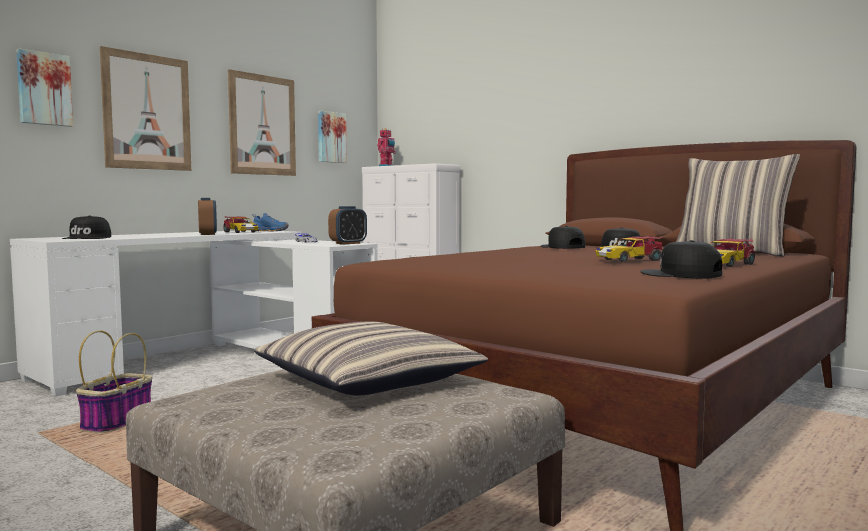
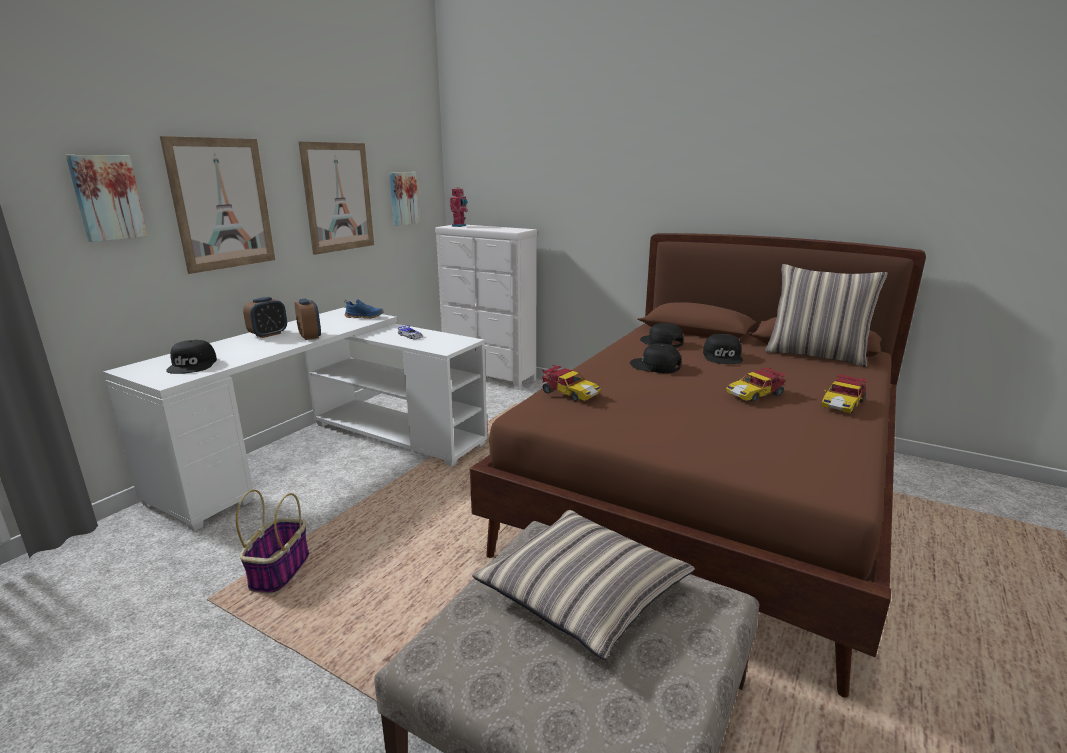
camera: 10 degrees left, 15 degrees up
toy car [223,216,258,233] -> toy car moved to [542,365,601,401]
alarm clock [328,206,367,244] -> alarm clock moved to [243,297,287,338]
black cap [640,240,722,278] -> black cap moved to [630,344,681,373]

